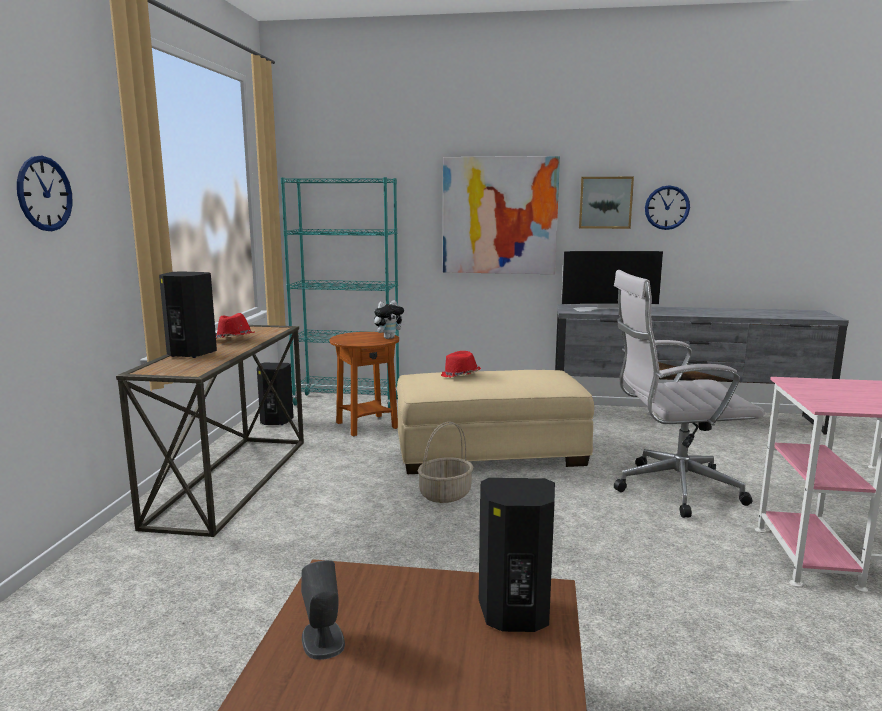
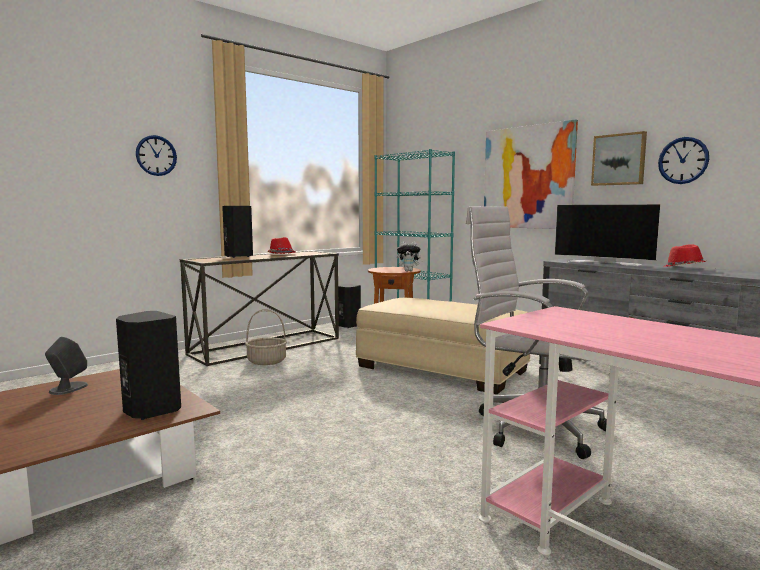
camera: 40 degrees right, 5 degrees down
basket [418,422,473,503] -> basket moved to [245,309,287,365]
red hat [441,351,481,377] -> red hat moved to [663,245,706,267]

